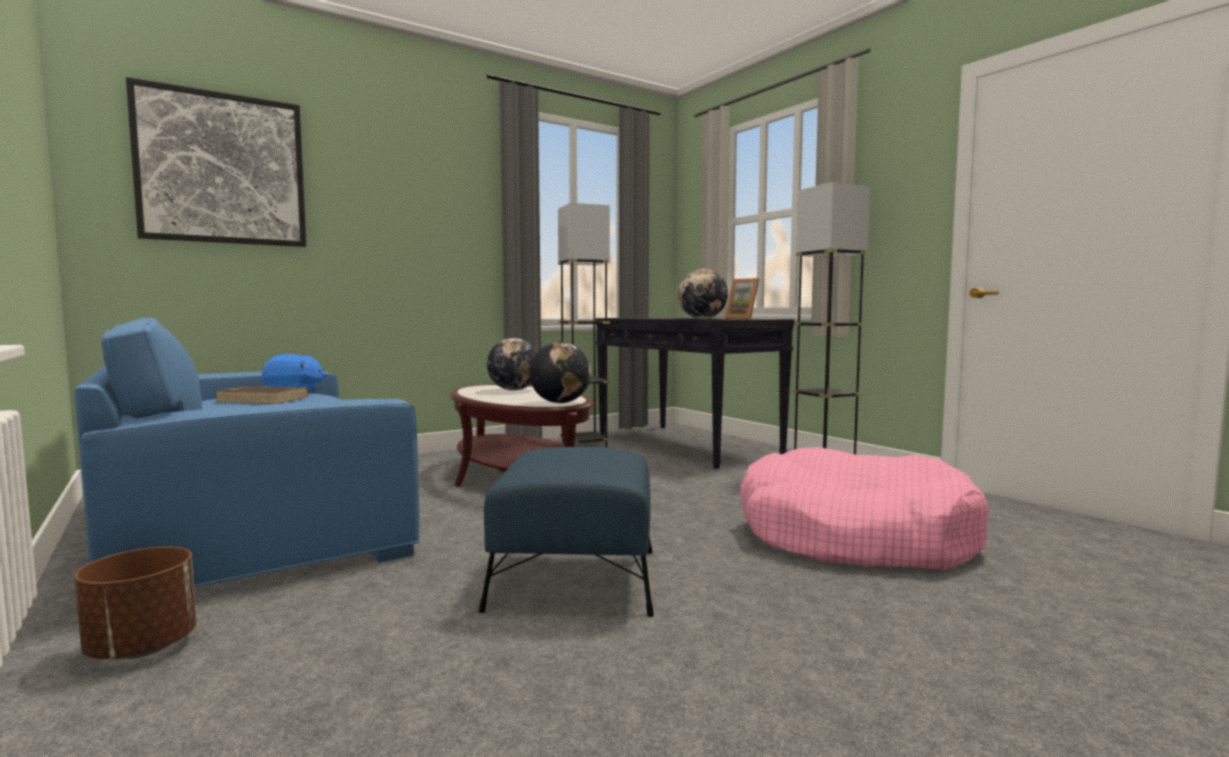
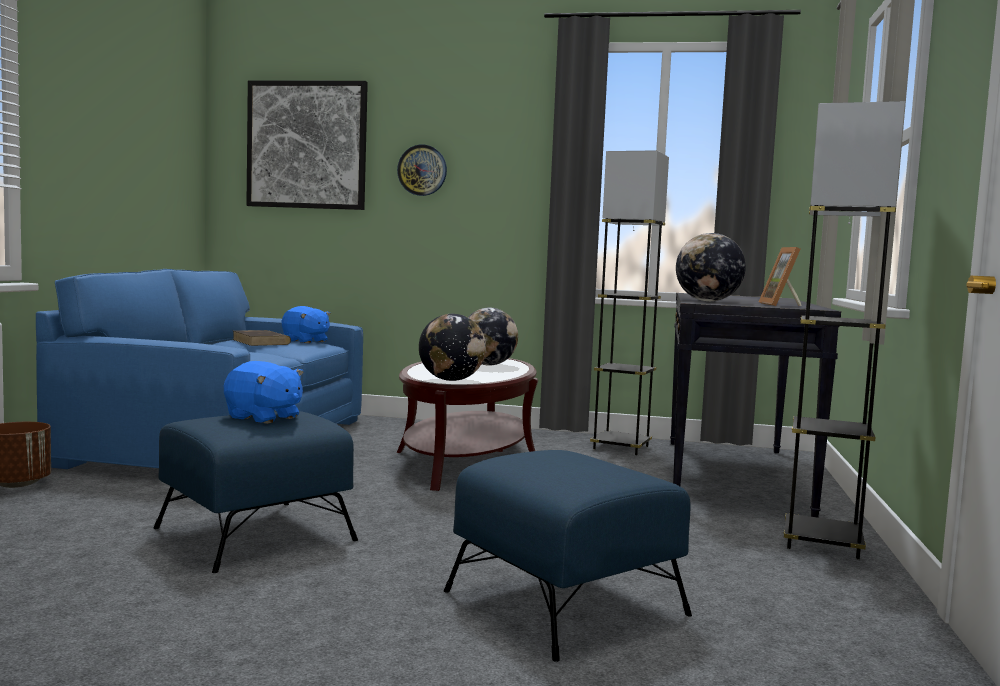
camera: 45 degrees right, 0 degrees up
pink dog bed [740,447,989,570] -> blue ottoman [444,450,692,662]
none -> blue plush toy [224,361,304,424]
none -> wall clock [397,145,447,196]

